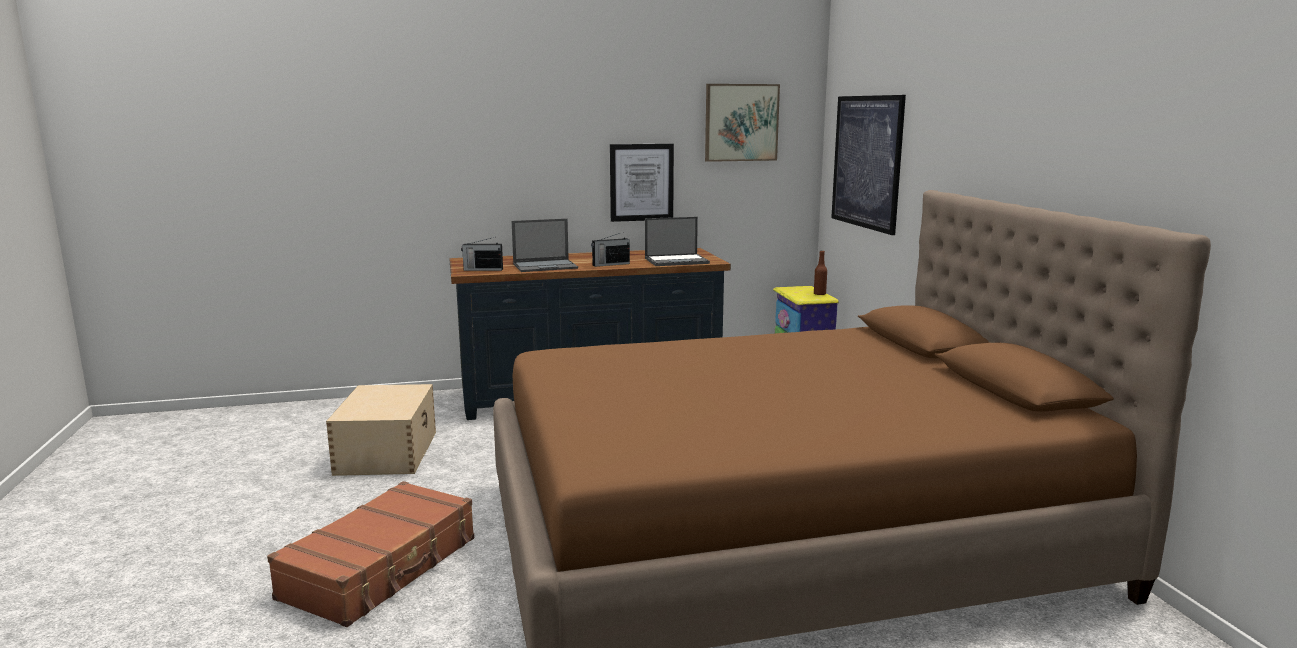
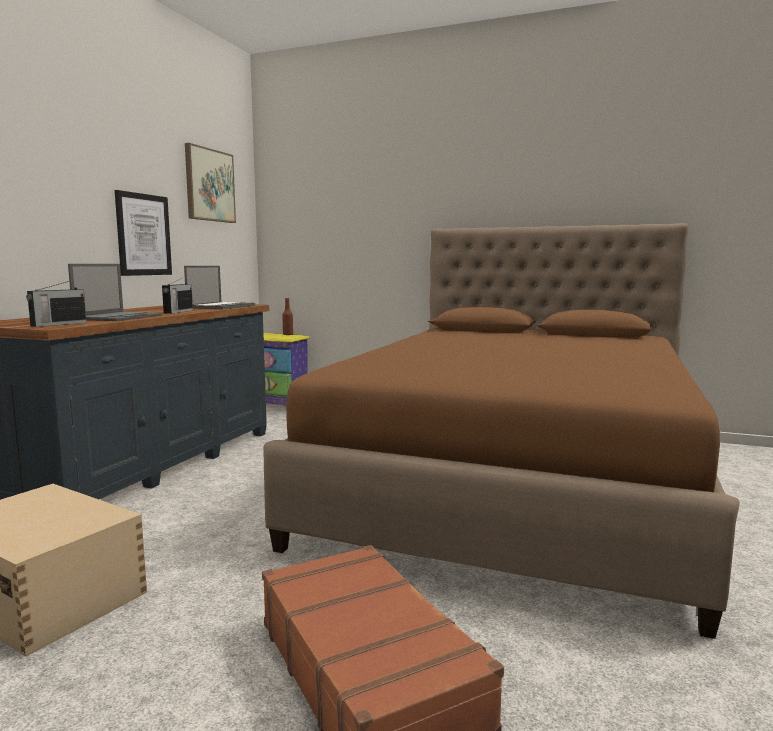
camera: 55 degrees left, 5 degrees down
picture [831,95,906,235] -> none

